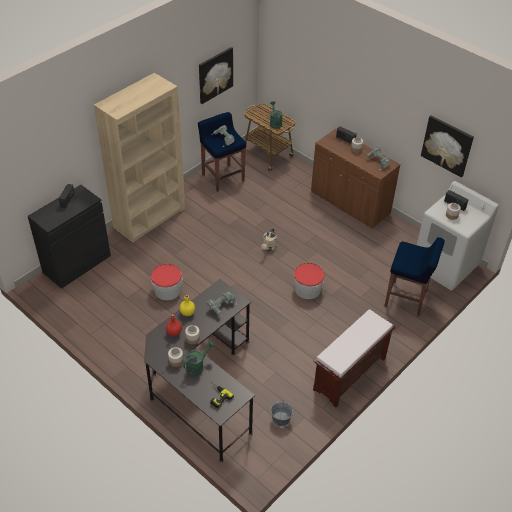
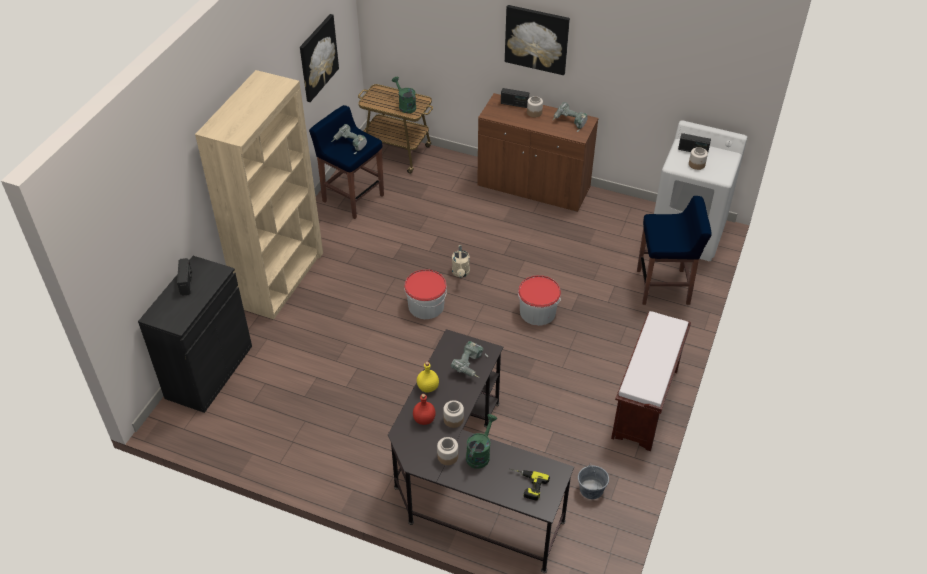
camera: 20 degrees left, 0 degrees up
bucket [151,264,183,300] -> bucket moved to [404,269,447,319]
picture [421,116,474,178] -> picture moved to [505,5,570,75]

